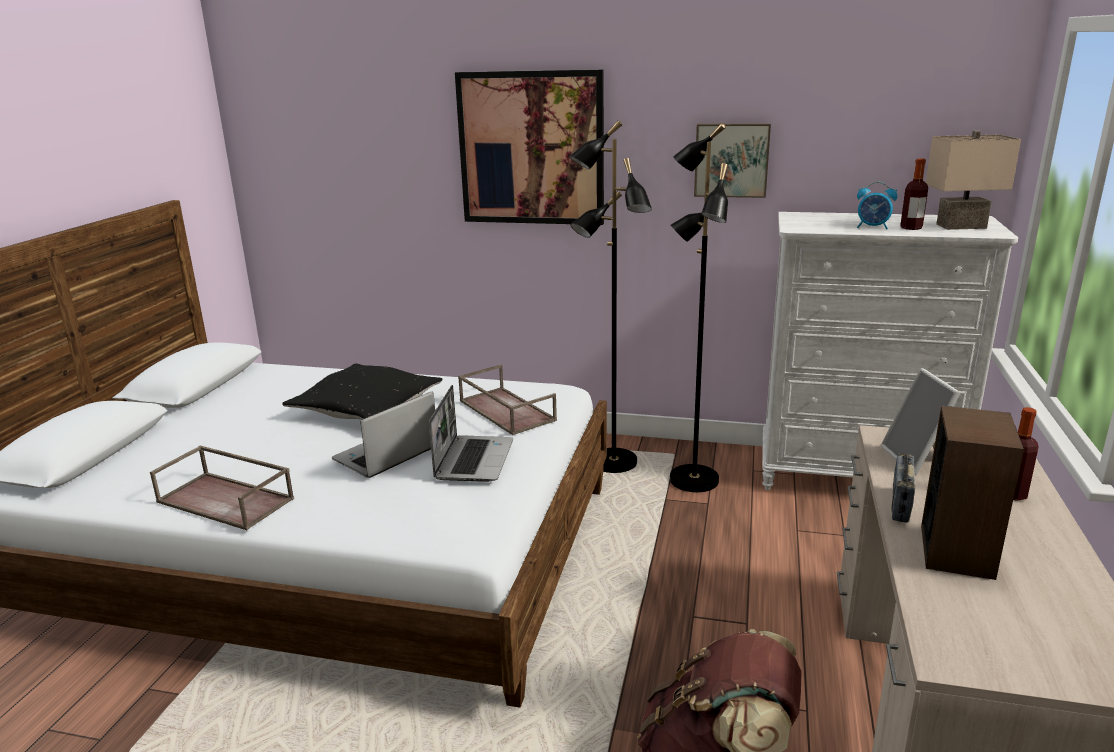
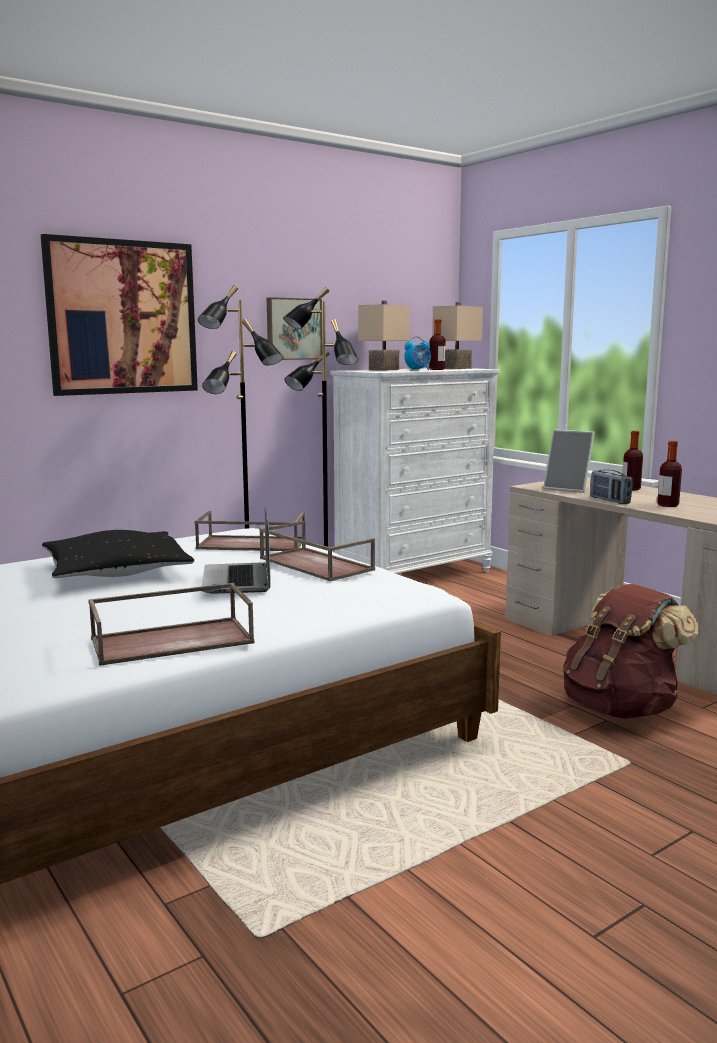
camera: 50 degrees left, 10 degrees down
laptop [429,385,513,482] -> brown tray [259,521,375,581]
speaker [921,406,1024,580] -> bottle [657,441,682,507]
none -> beige table lamp [358,300,410,371]

